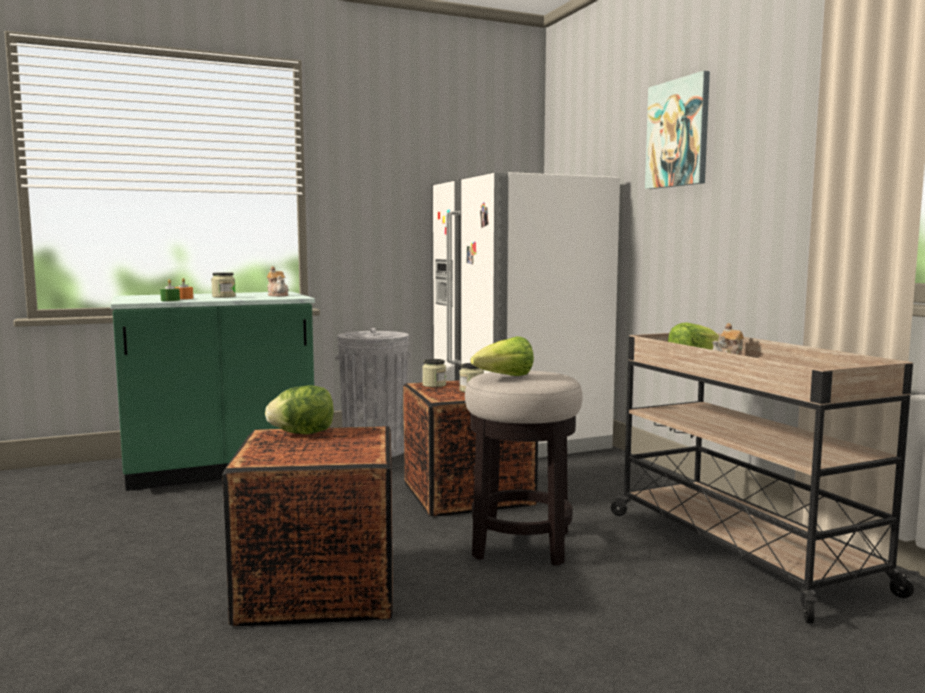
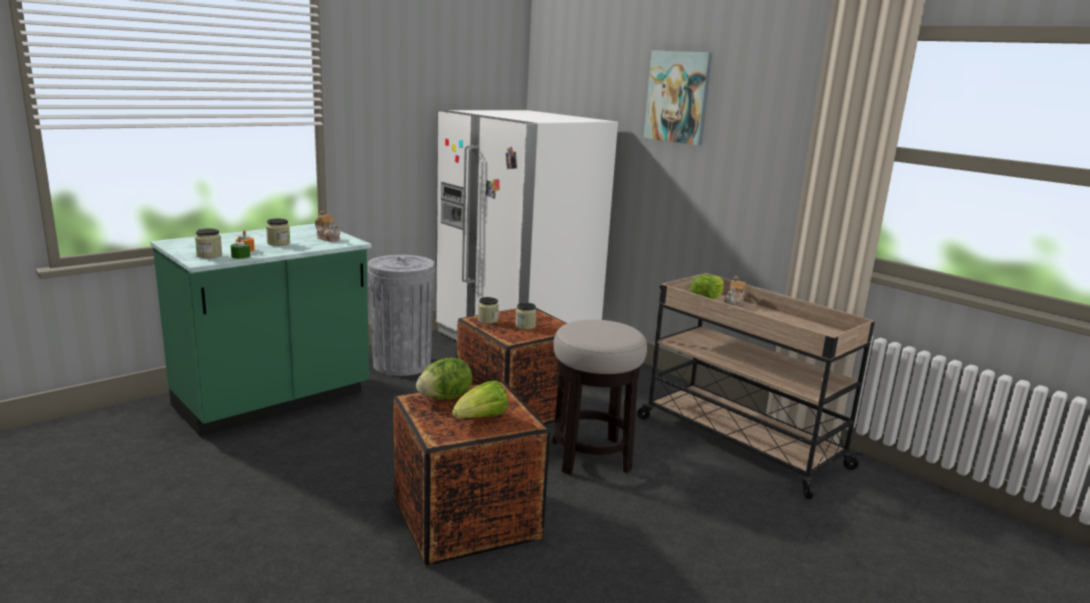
camera: 20 degrees left, 10 degrees up
lettuce [470,336,534,376] -> lettuce moved to [452,381,508,418]
none -> jar [195,228,222,258]

